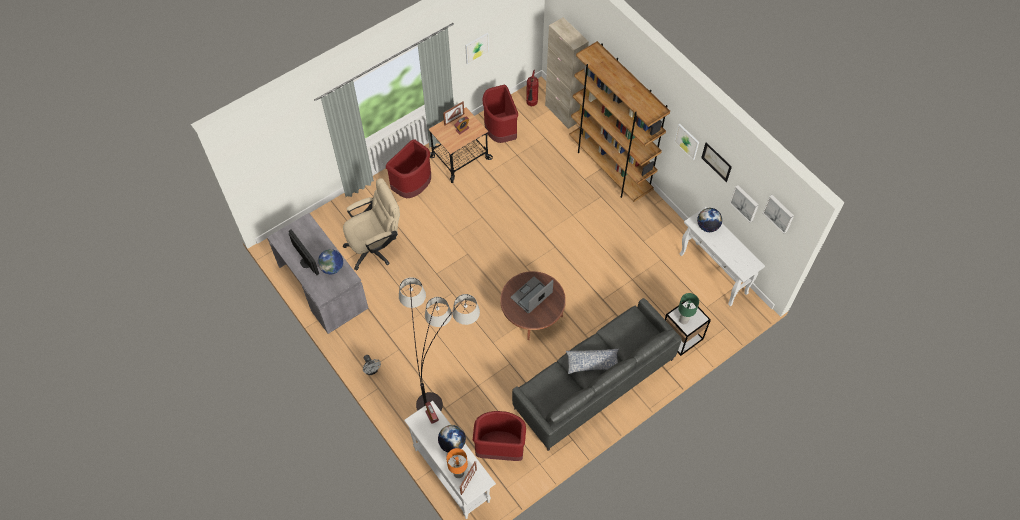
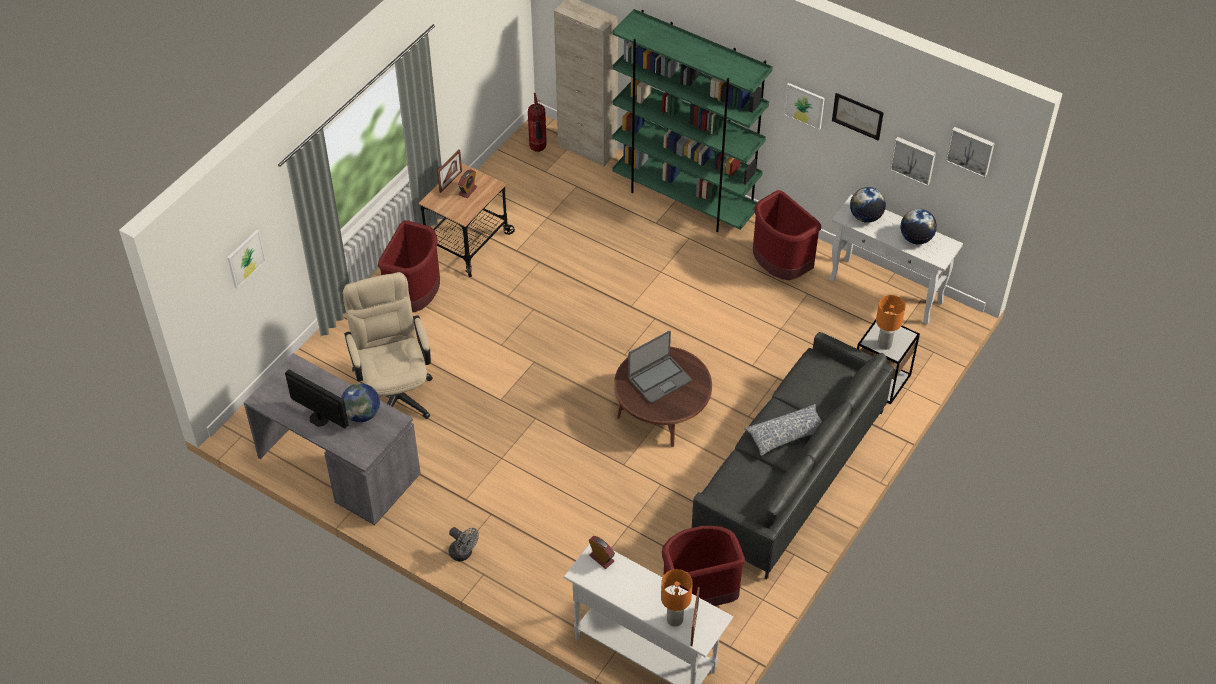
camera: 20 degrees left, 10 degrees down
beige office chair [343,178,400,270] -> beige office chair turned 60 degrees counterclockwise [343,272,433,419]
floor lamp [399,277,480,411] -> none
globe [438,425,466,452] -> globe moved to [900,209,937,245]
picture [465,33,489,64] -> picture moved to [227,230,266,288]
red trash can [483,85,518,143] -> red trash can moved to [753,190,821,280]
laptop [511,277,554,313] -> laptop turned 150 degrees counterclockwise [628,331,692,404]
brown bookcase [569,41,670,202] -> green bookcase [612,9,773,232]
green table lamp [678,293,699,324] -> orange table lamp [876,295,906,350]

